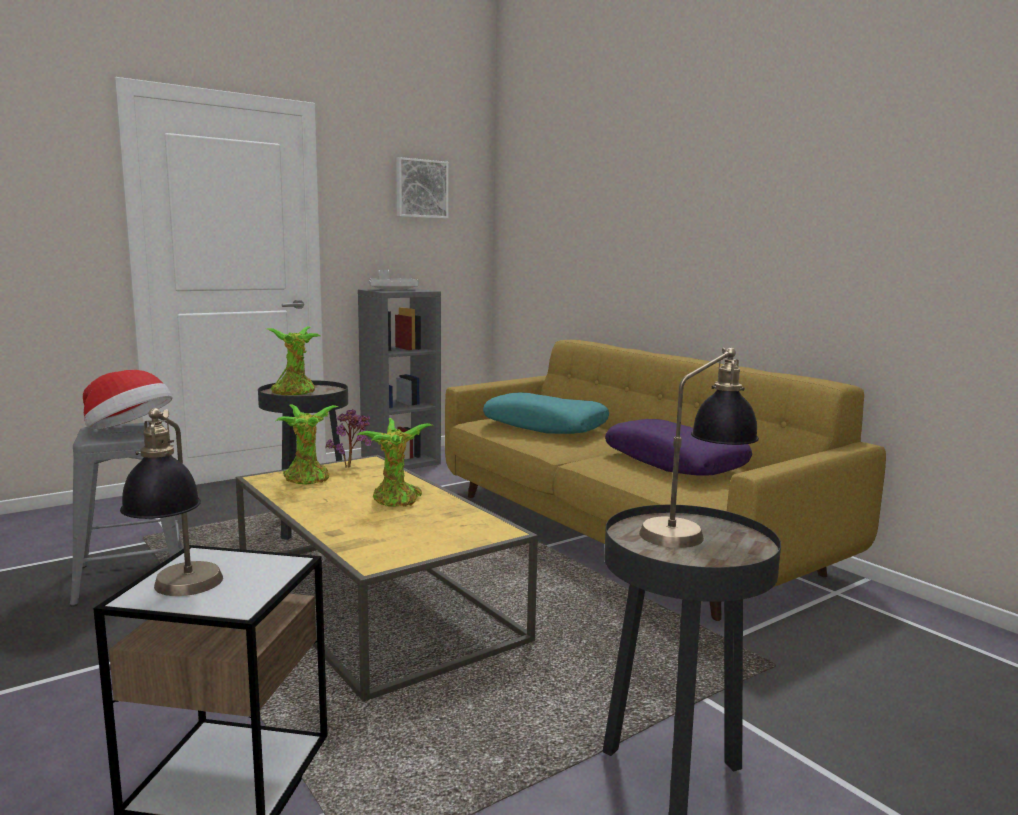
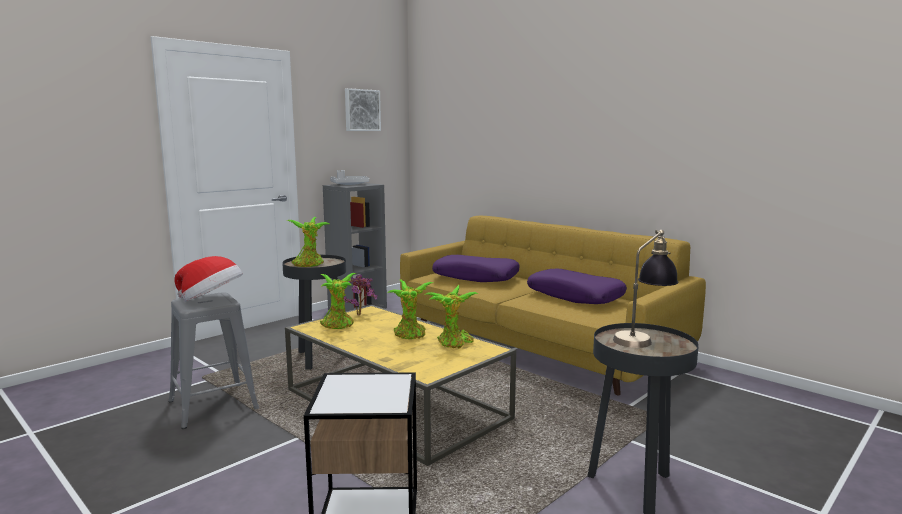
camera: 10 degrees left, 0 degrees up
table lamp [120,408,223,596] -> none
turquoise pillow [483,392,609,434] -> purple pillow [432,255,520,282]
none -> potted plant [424,285,479,349]

